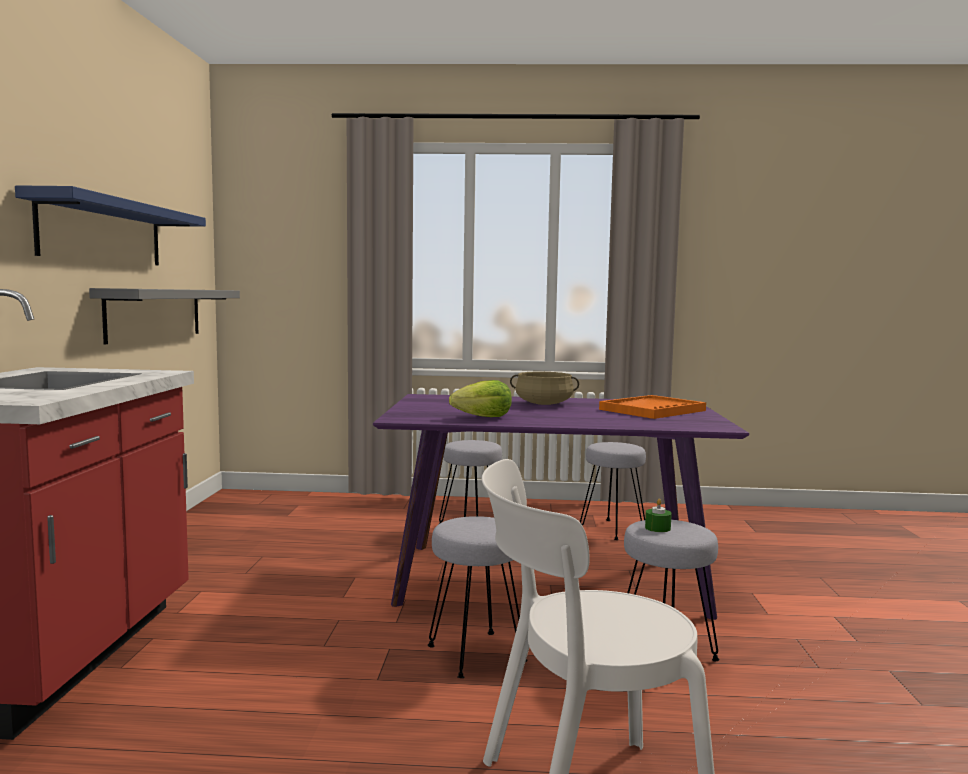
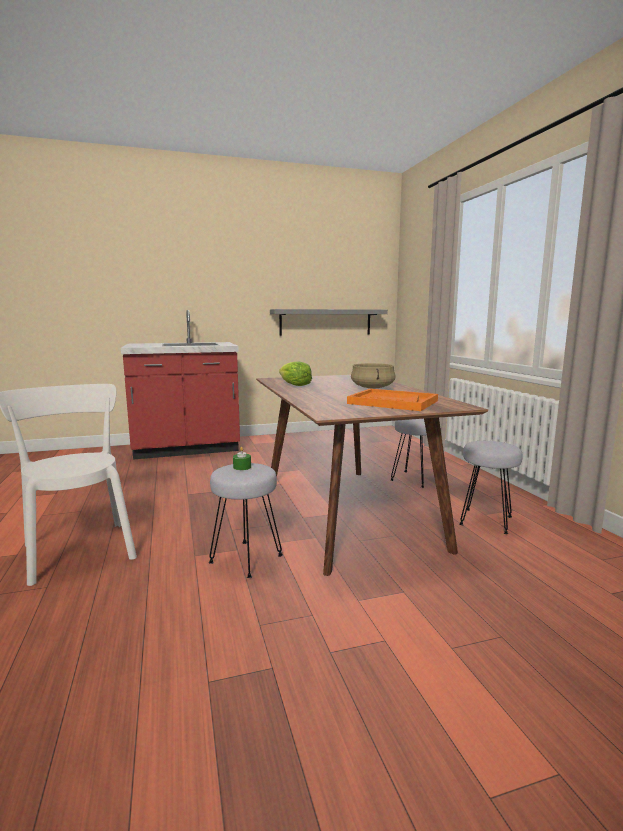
camera: 70 degrees right, 5 degrees up
blue shelf [15,185,206,265] -> none
purple dining table [373,394,749,620] -> brown dining table [256,375,488,576]
grey stool [428,516,527,678] -> none

